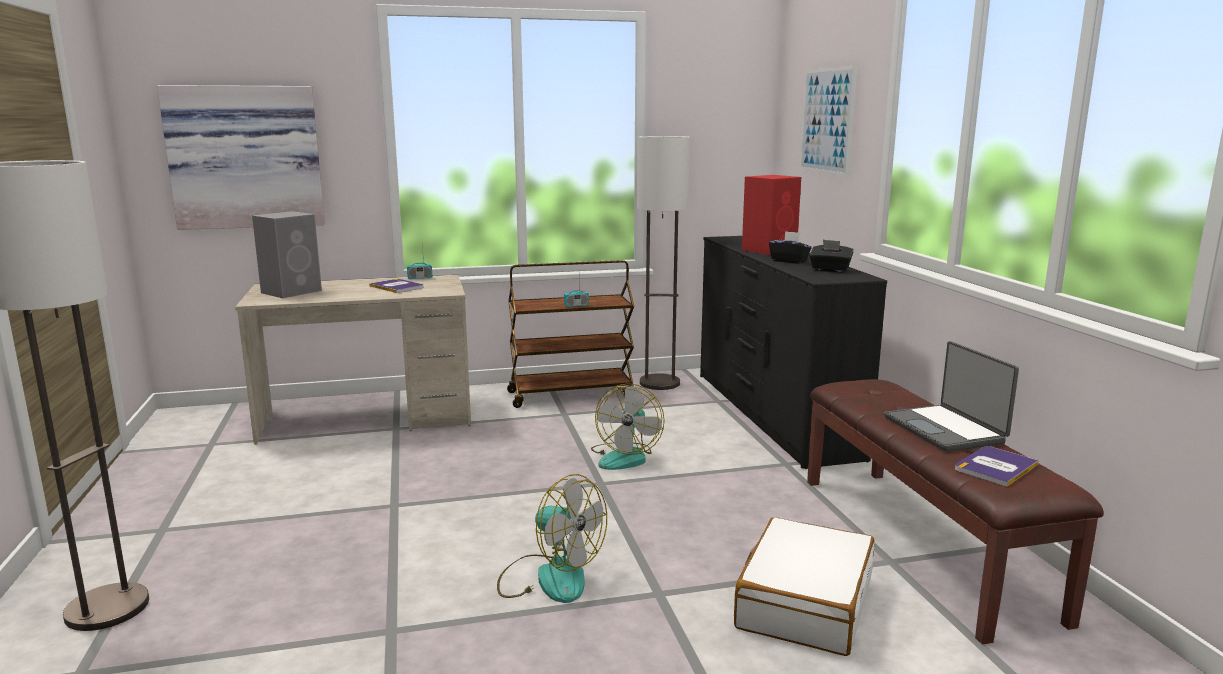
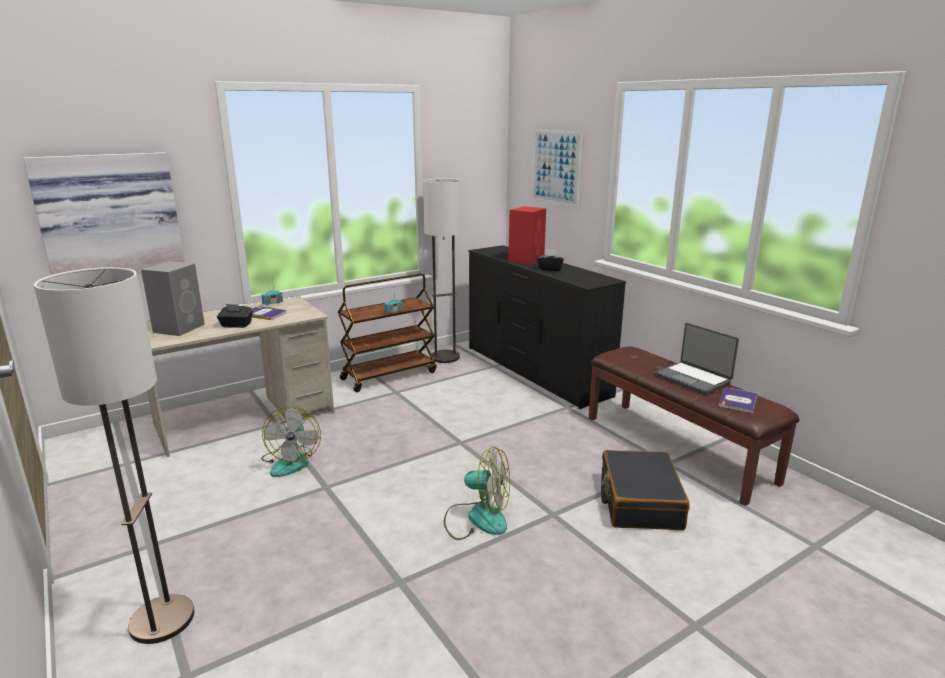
camera: 20 degrees left, 5 degrees up
fan [591,383,665,470] -> fan moved to [261,407,321,477]
white suitcase [734,517,875,656] -> black suitcase [601,450,689,530]
black tissue box [810,240,854,272] -> black tissue box moved to [217,304,253,328]

